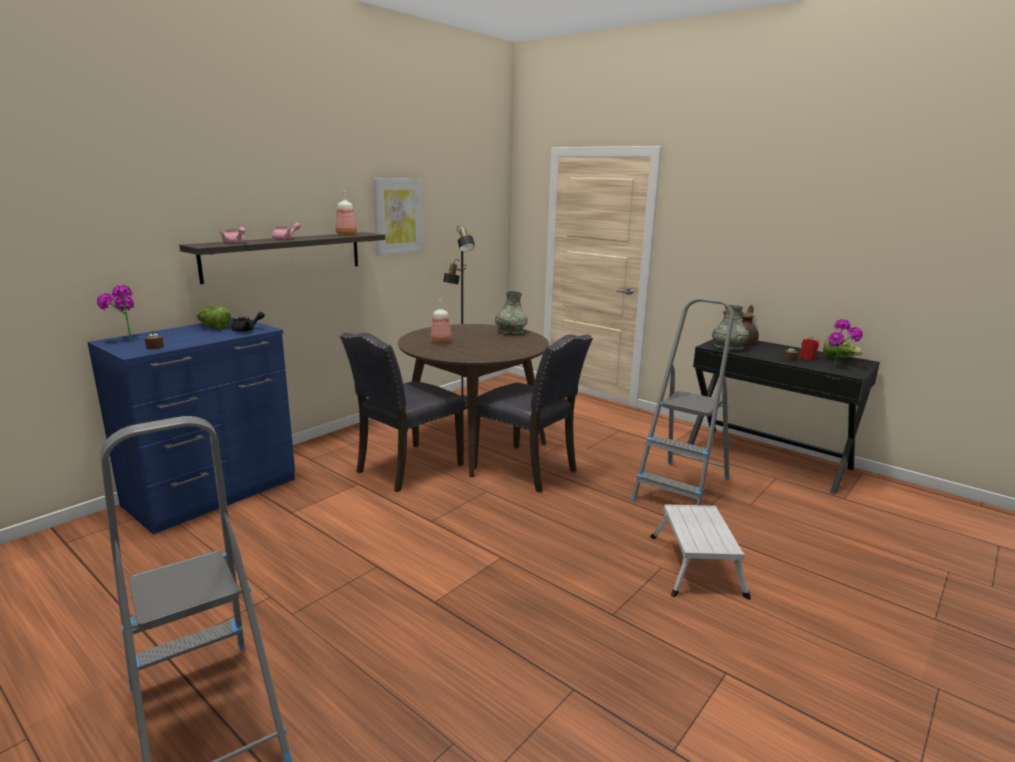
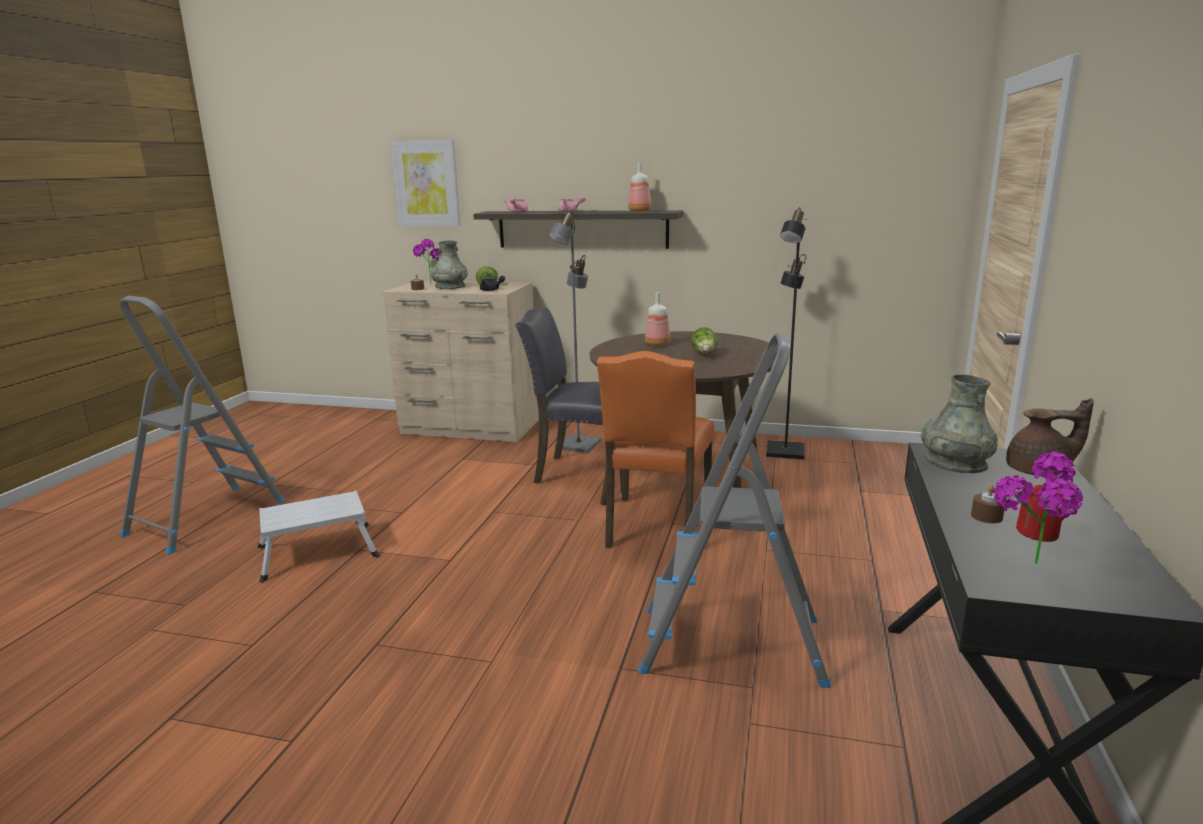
camera: 65 degrees right, 0 degrees up
blue dresser [87,318,295,535] -> beige dresser [382,281,539,442]
picture [373,179,423,256] -> picture moved to [390,140,460,226]
grey chair [475,334,593,493] -> orange chair [597,351,714,548]
grey vase [495,291,528,335] -> grey vase moved to [431,241,468,289]
white step ladder [650,504,751,600] -> white step ladder moved to [258,490,380,583]
lettuce [823,339,863,358] -> lettuce moved to [691,327,718,353]
none -> grey floor lamp [549,210,602,453]

